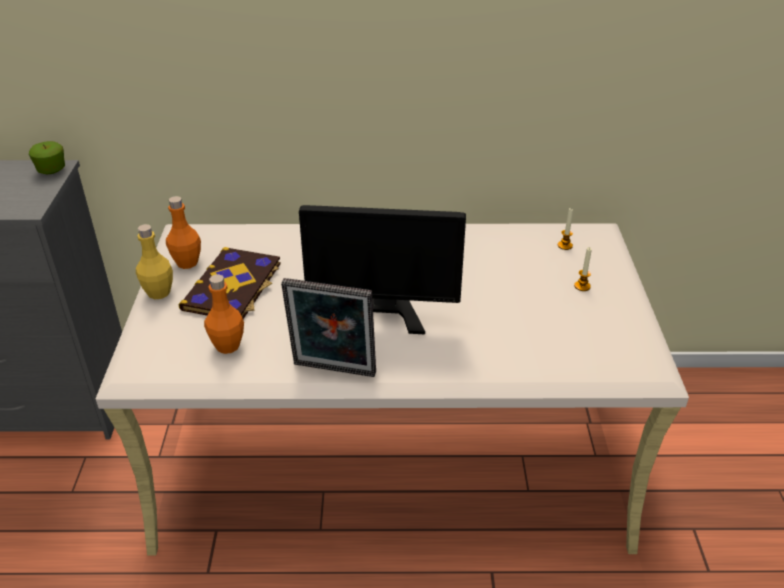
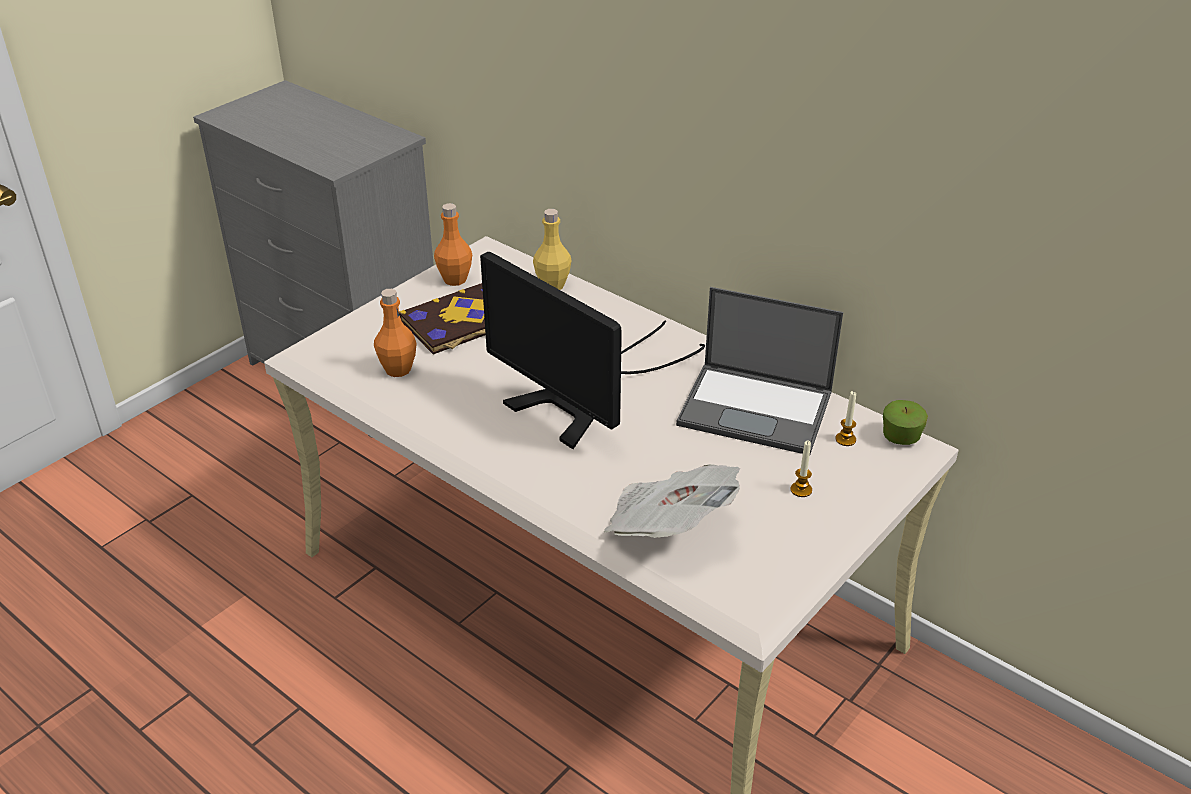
camera: 40 degrees right, 0 degrees up
apple [29,141,65,174] -> apple moved to [883,400,928,445]
yellow bottle [136,224,173,299] -> yellow bottle moved to [533,209,572,290]
picture frame [281,278,376,377] -> none
none -> newspaper [604,464,740,538]
none -> laptop [676,287,843,454]

